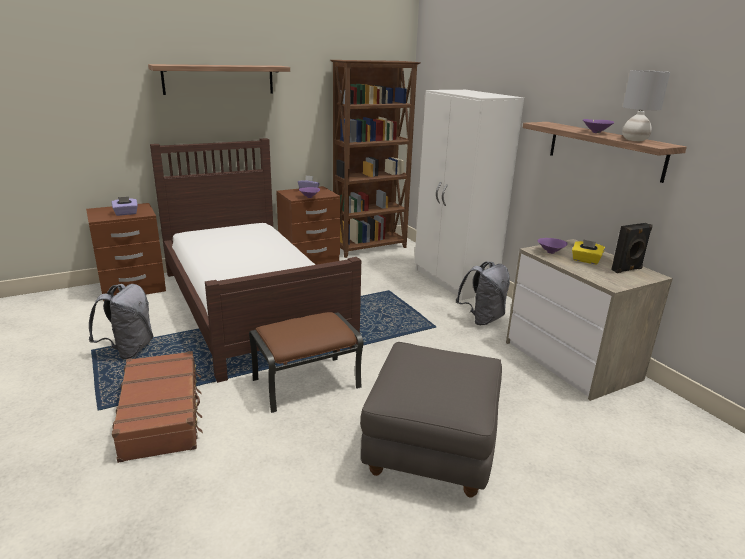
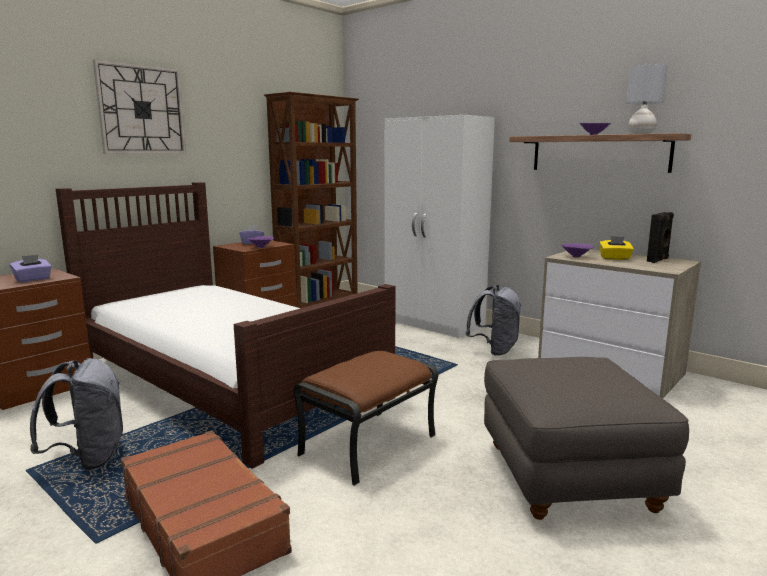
camera: 20 degrees left, 10 degrees down
shelf [148,64,290,95] -> wall clock [93,59,186,154]

